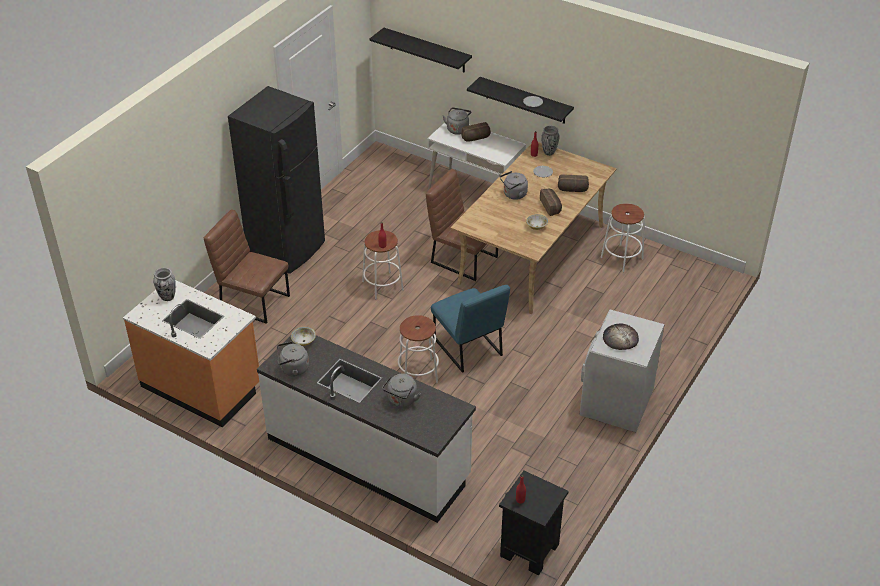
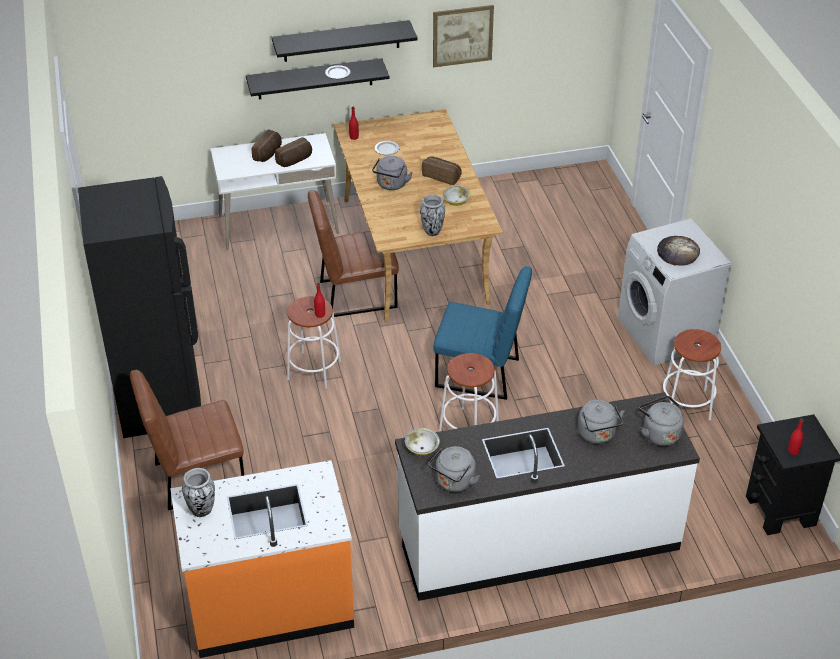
camera: 45 degrees left, 0 degrees up
black shelf [370,28,472,72] -> black shelf moved to [272,20,418,62]
grey kettle [443,107,471,135] -> grey kettle moved to [639,396,684,446]
vase [541,126,560,156] -> vase moved to [420,195,445,236]
bread [558,175,589,192] -> bread moved to [275,137,312,167]
white stool [601,203,645,272] -> white stool moved to [663,329,721,421]
none -> picture [433,5,494,67]

